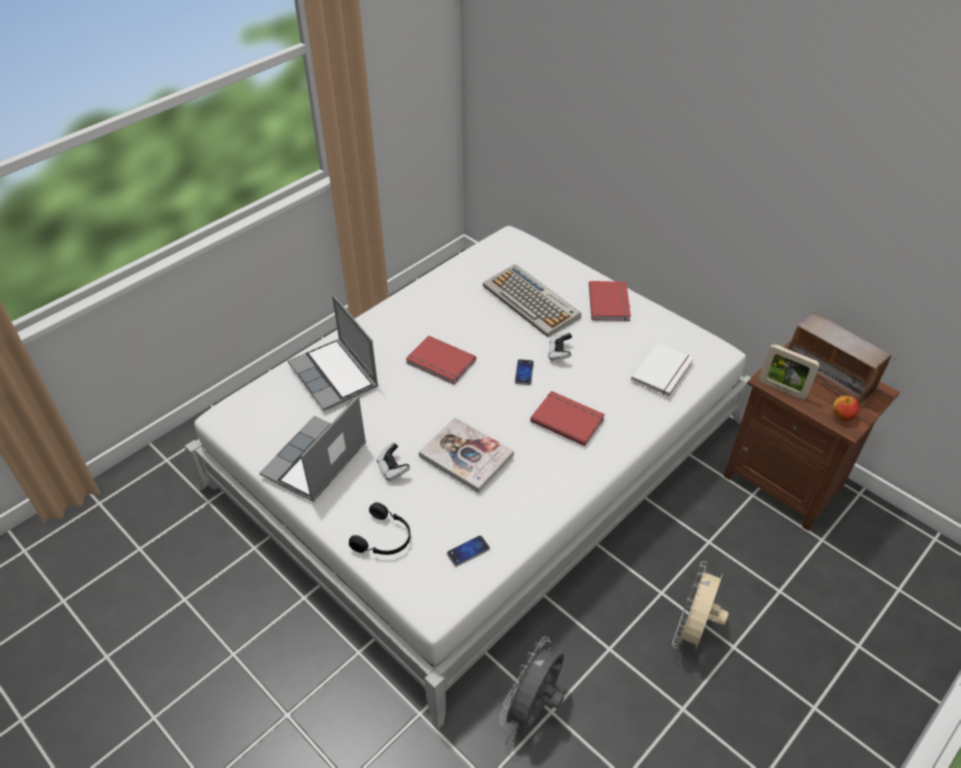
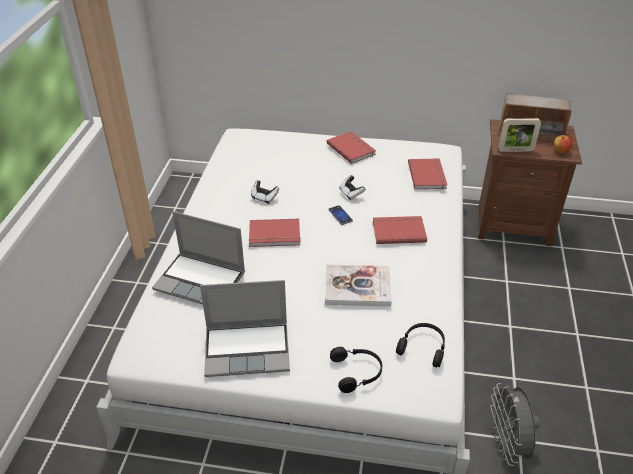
camera: 35 degrees left, 5 degrees down
laptop [260,395,366,502] -> laptop turned 90 degrees counterclockwise [200,280,290,377]
game controller [376,443,410,481] -> game controller moved to [251,180,280,204]
phone [447,535,490,566] -> black headphones [396,323,445,367]
keyboard [483,264,581,337] -> none
white book [631,343,694,397] -> red book [408,158,447,189]
beige fan [672,561,729,650] -> none

